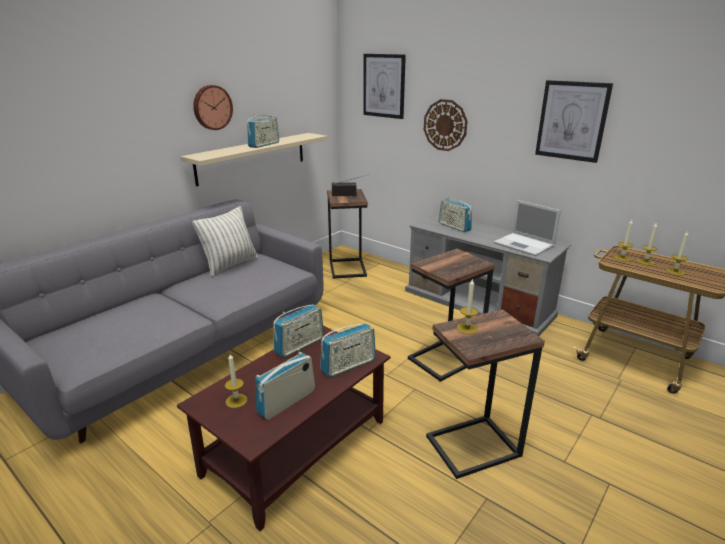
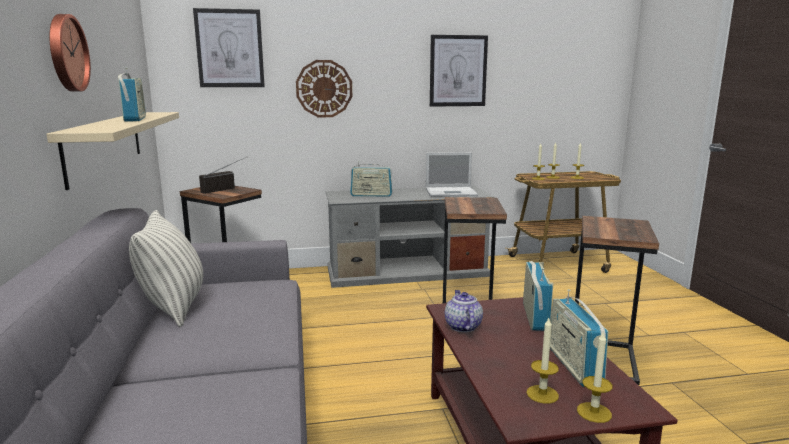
camera: 50 degrees left, 10 degrees down
radio [273,304,324,358] -> teapot [445,290,483,332]
candle [457,278,478,334] -> candle moved to [577,332,613,423]

